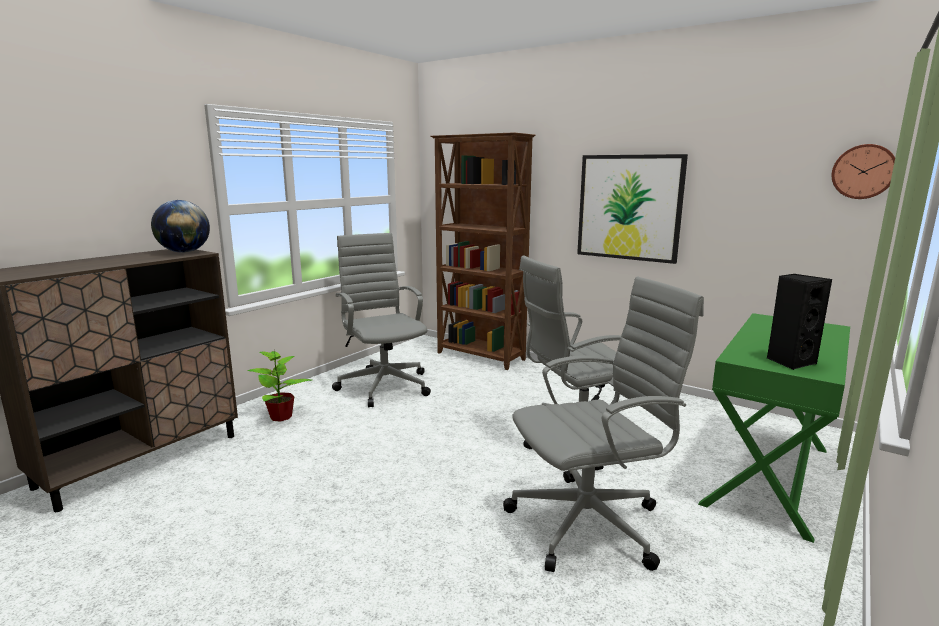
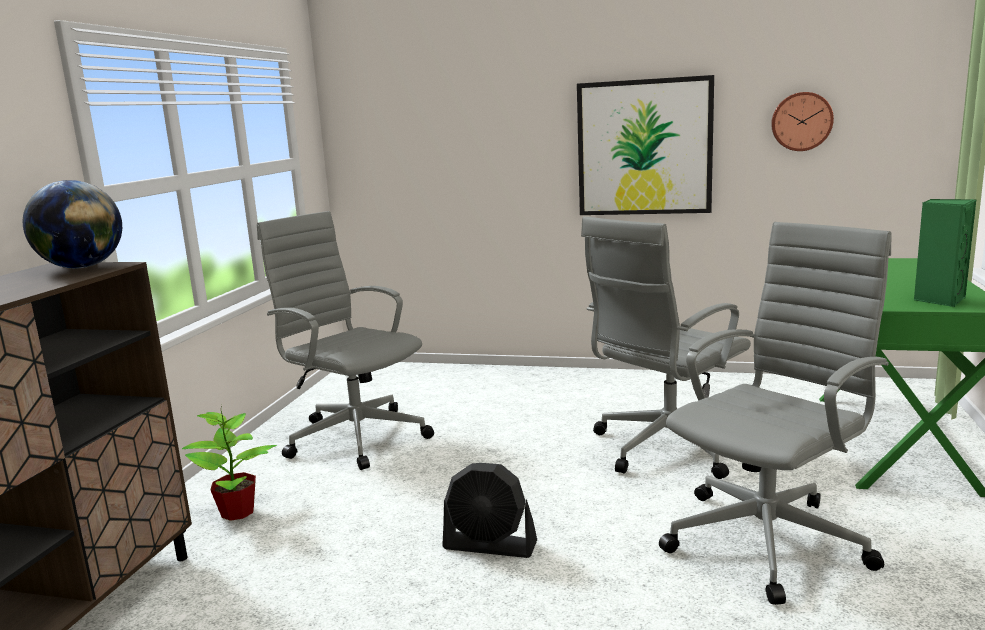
camera: 20 degrees left, 0 degrees up
brown bookcase [430,132,536,370] -> none
black speaker [767,274,832,370] -> green speaker [914,199,976,307]
wall clock [832,144,895,199] -> wall clock moved to [771,92,834,151]
none -> black fan [442,463,537,558]

